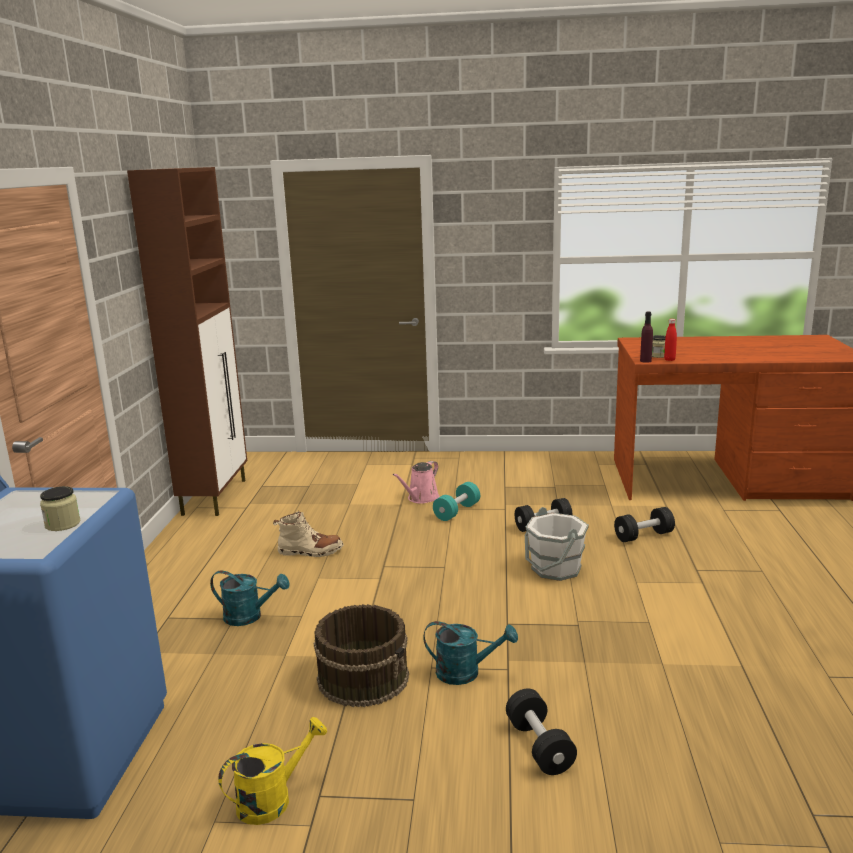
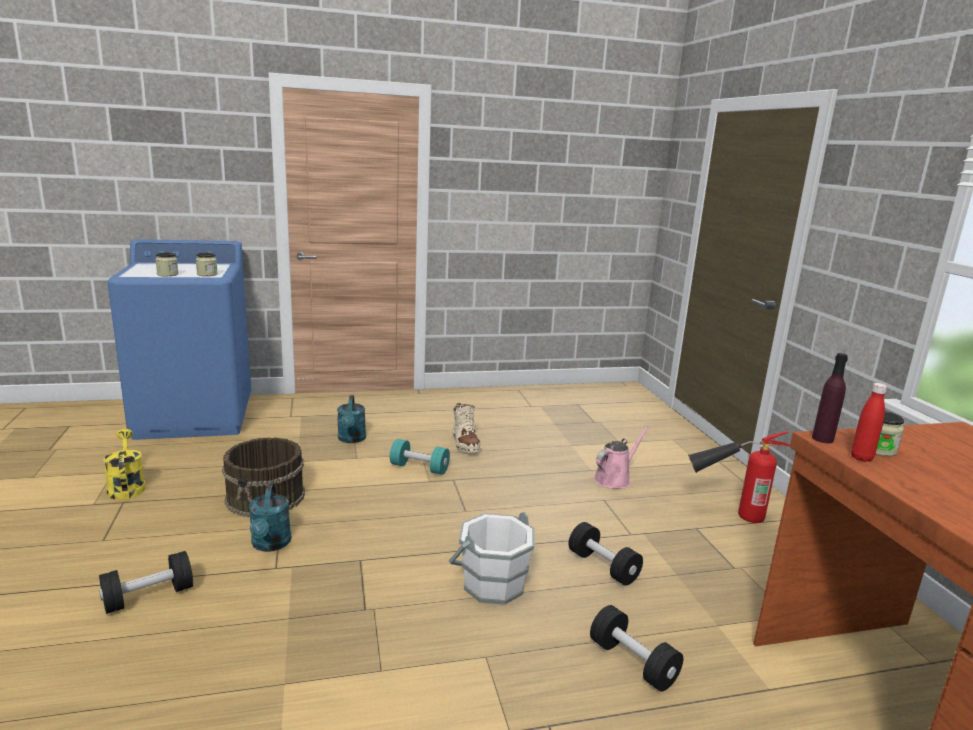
camera: 70 degrees right, 0 degrees up
brown cabinet [127,167,247,516] -> none
yellow watering can [218,717,327,825] -> yellow watering can turned 150 degrees counterclockwise [103,429,146,500]
pink watering can [392,461,439,504] -> pink watering can turned 120 degrees clockwise [594,426,650,489]
turquoise dumbbell [433,482,480,521] -> turquoise dumbbell moved to [390,439,450,475]
none -> jar [196,253,218,276]
none -> fire extinguisher [688,431,790,523]

